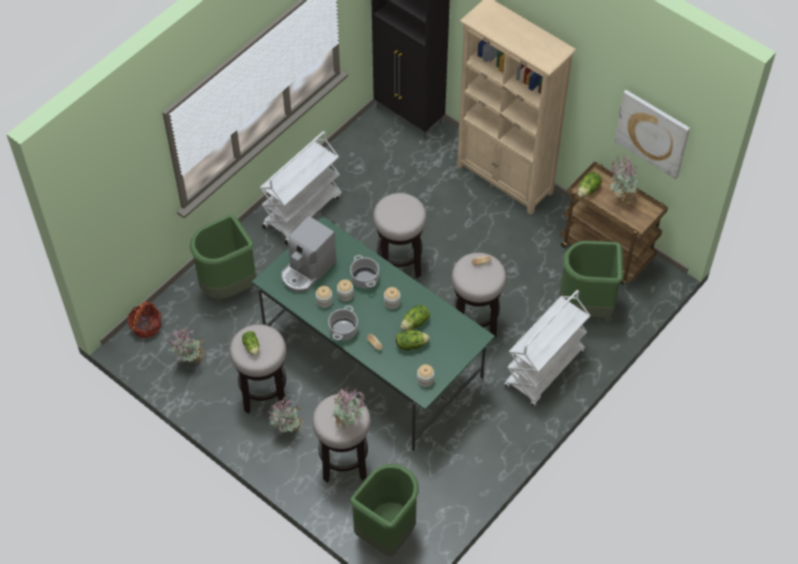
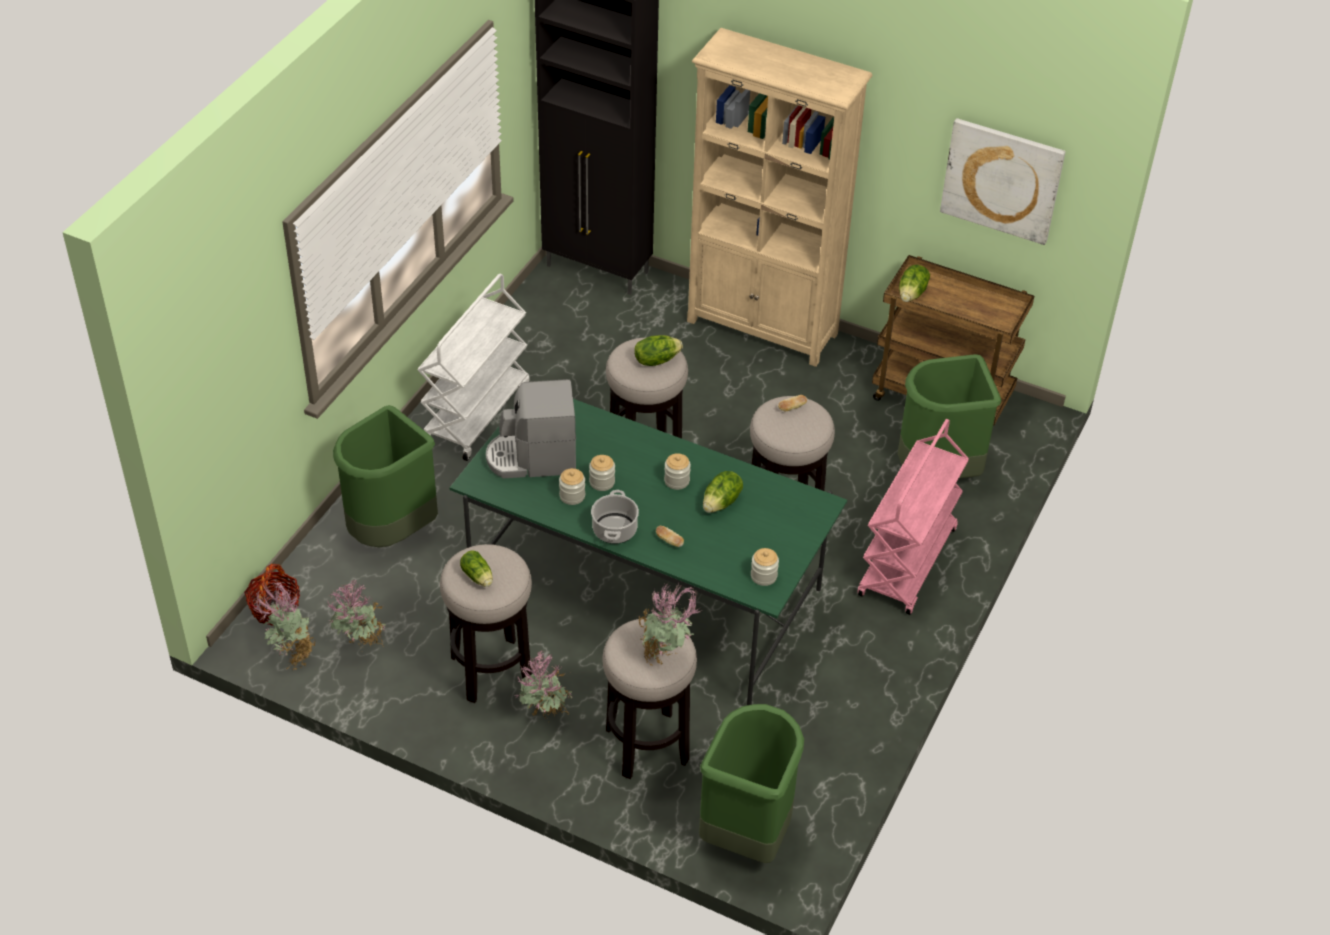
camera: 15 degrees left, 10 degrees down
coffee machine [281,216,336,292] -> coffee machine turned 60 degrees clockwise [486,379,576,478]
cooking pot [350,255,379,289] -> none
lettuce [396,330,430,350] -> lettuce moved to [634,335,683,366]
white cart [505,290,590,406] -> pink cart [857,419,969,615]
potted plant [609,156,641,210] -> potted plant moved to [251,580,315,670]

